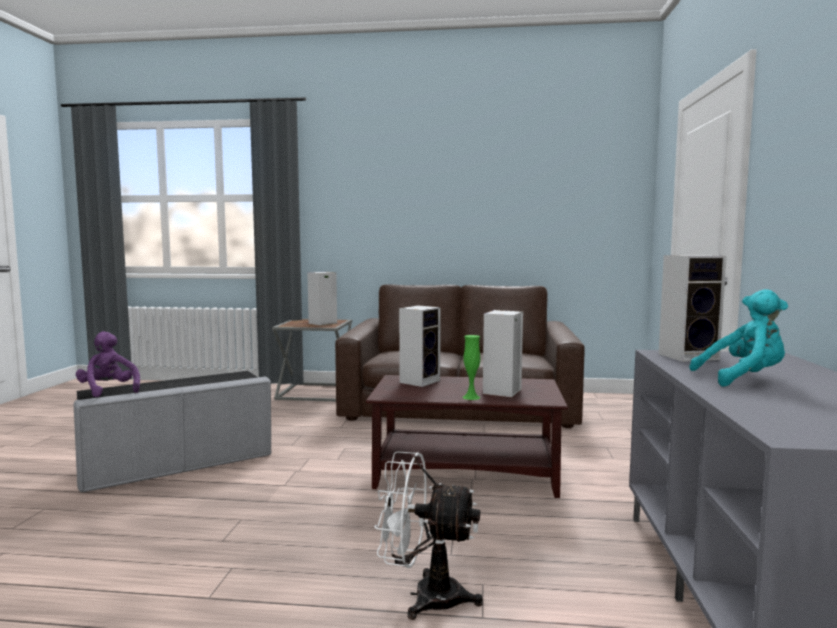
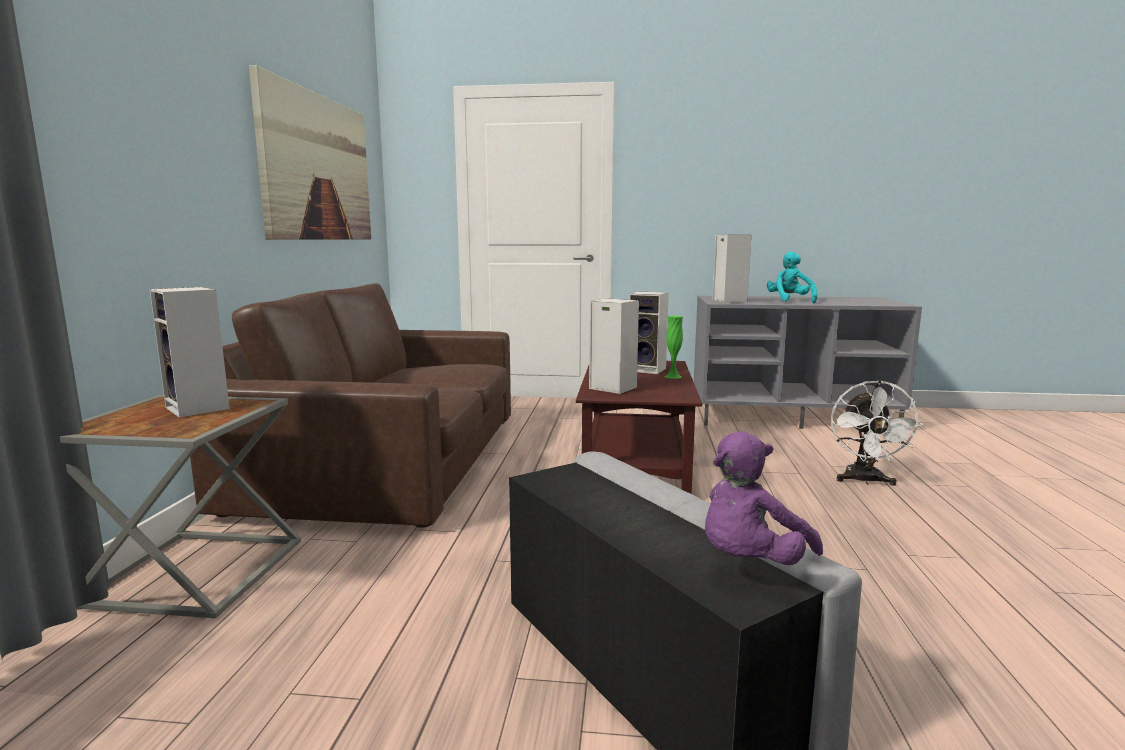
camera: 90 degrees left, 5 degrees up
none -> picture [249,65,371,240]

